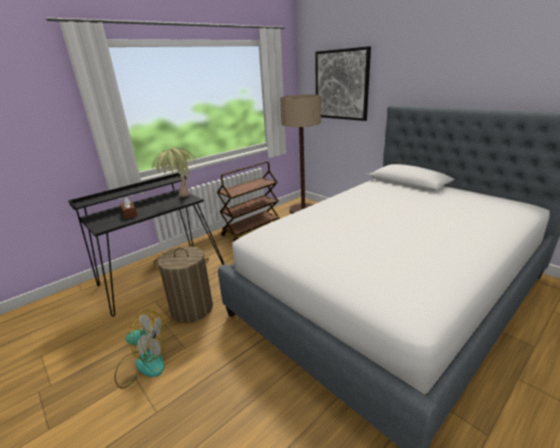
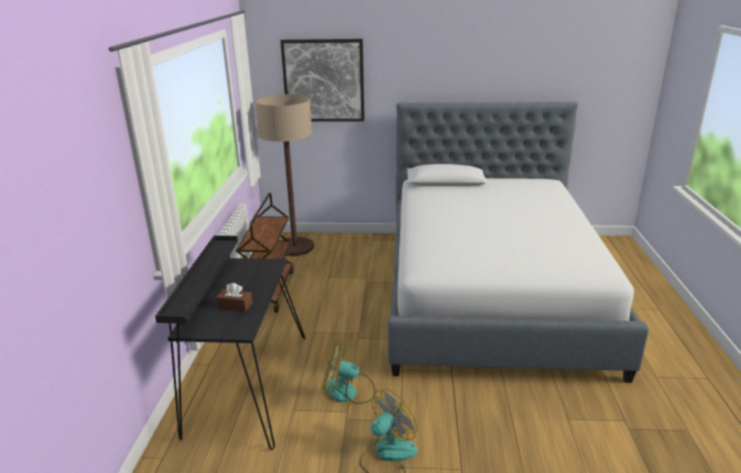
camera: 45 degrees left, 0 degrees up
potted plant [152,147,196,197] -> none
laundry basket [154,246,213,323] -> fan [323,341,375,404]

